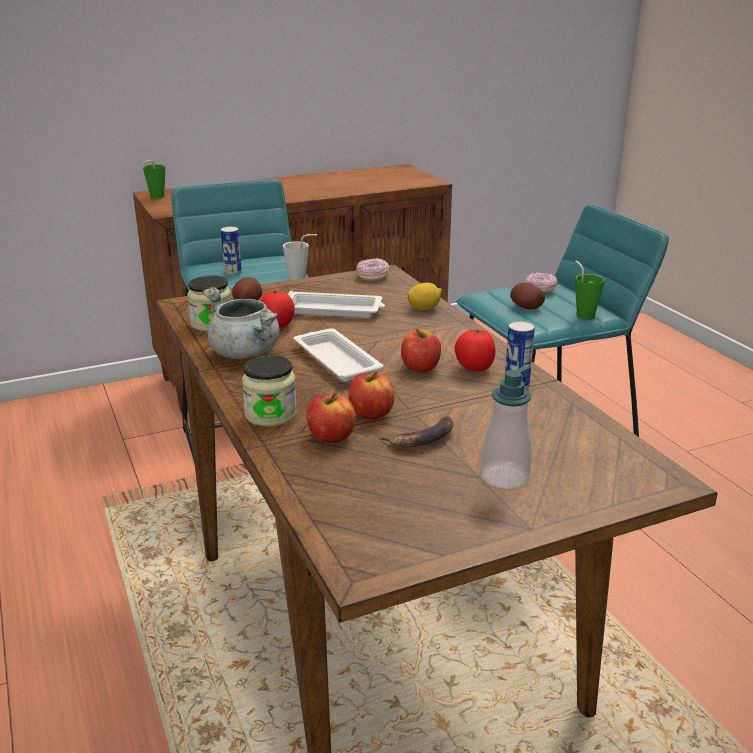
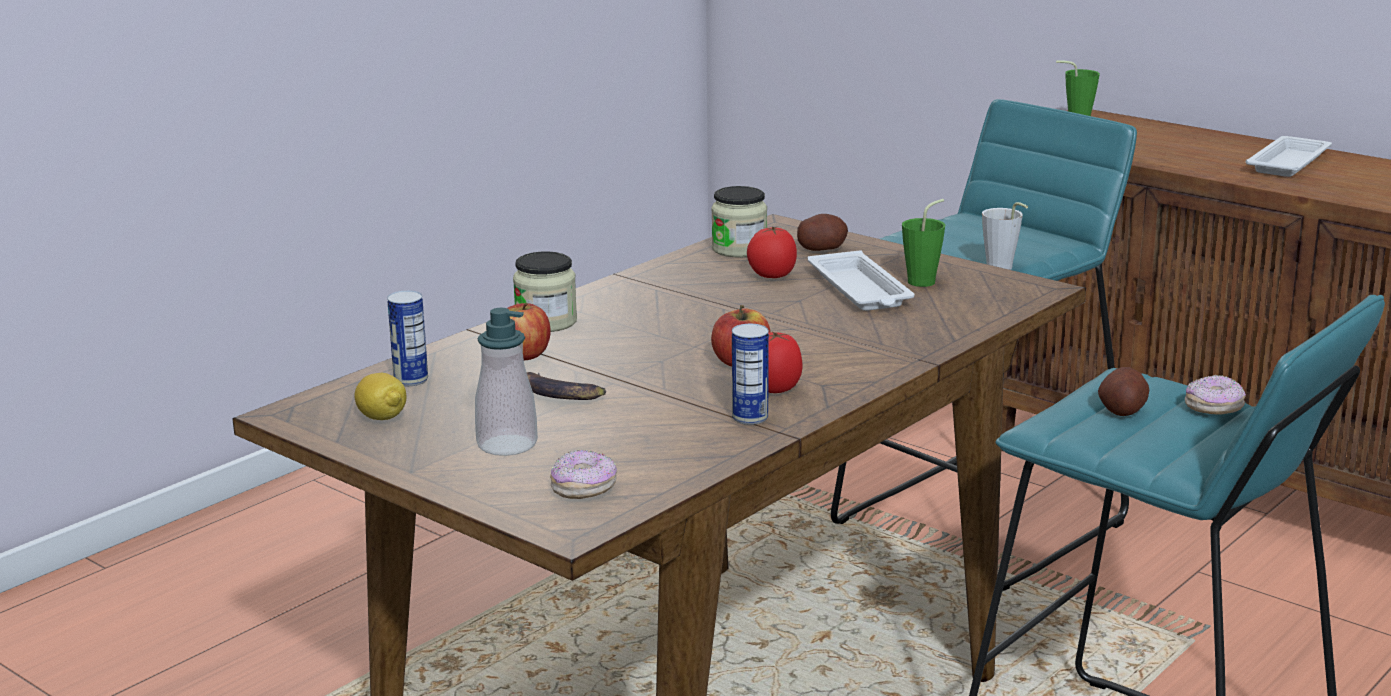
camera: 65 degrees right, 5 degrees down
grey cooking pot [202,287,279,359] -> none
can [221,226,242,276] -> can moved to [387,291,428,386]
white tray [294,328,384,381] -> white tray moved to [1246,136,1332,177]
apple [349,371,395,419] -> none
donut [357,258,389,281] -> donut moved to [550,450,617,499]
lemon [407,283,442,310] -> lemon moved to [354,373,406,420]
green cup [575,260,605,320] -> green cup moved to [902,199,946,287]

